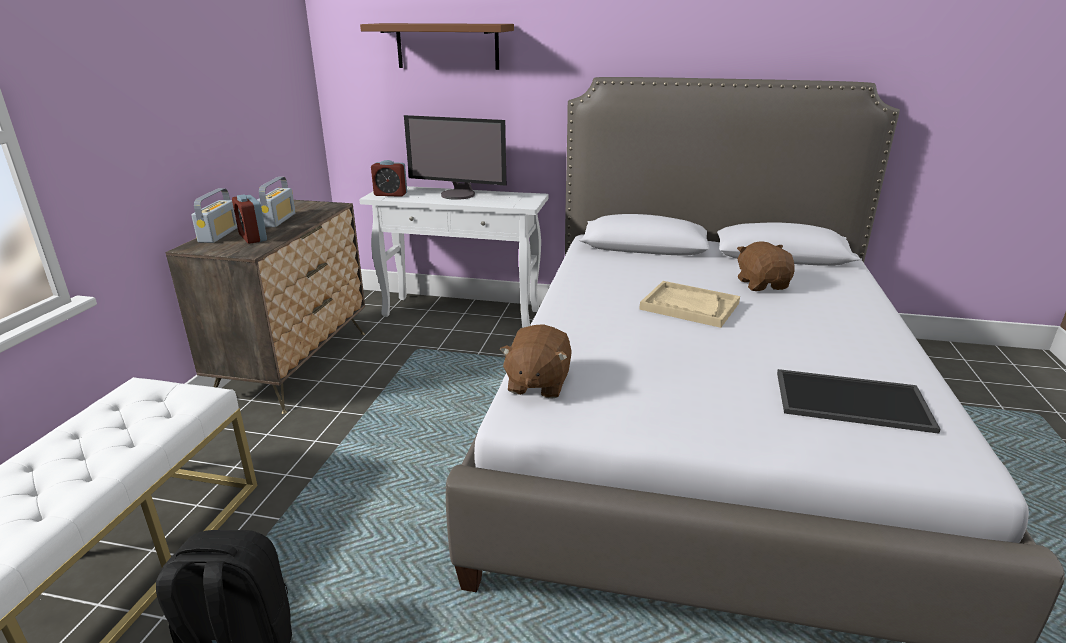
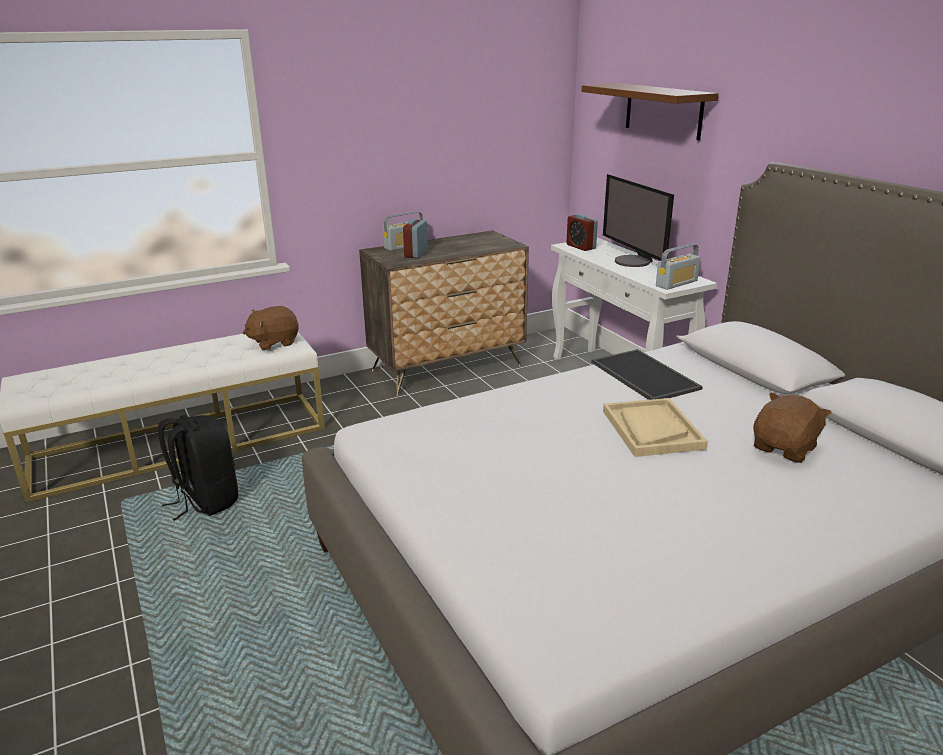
camera: 50 degrees right, 0 degrees up
radio [257,177,296,227] -> radio moved to [656,244,700,290]
brown plush toy [500,324,572,399] -> brown plush toy moved to [243,306,299,350]
tray [777,369,940,434] -> tray moved to [591,349,703,400]

